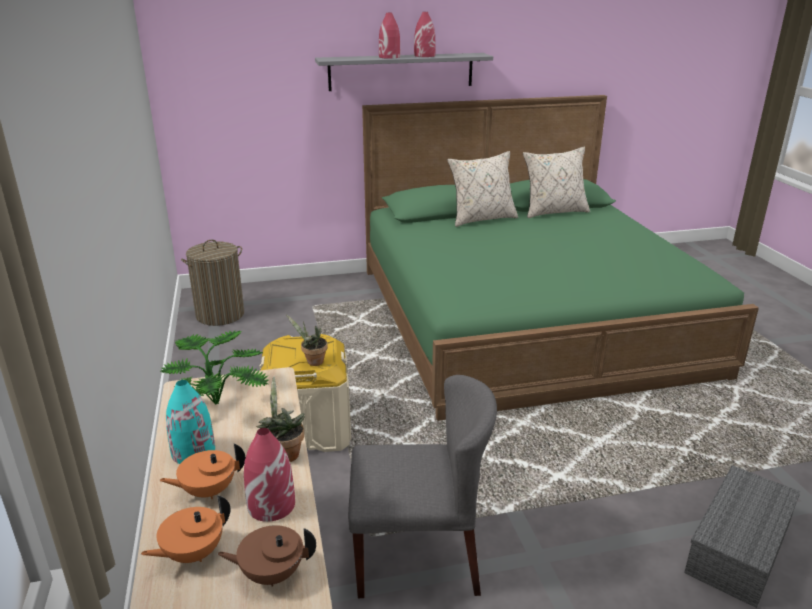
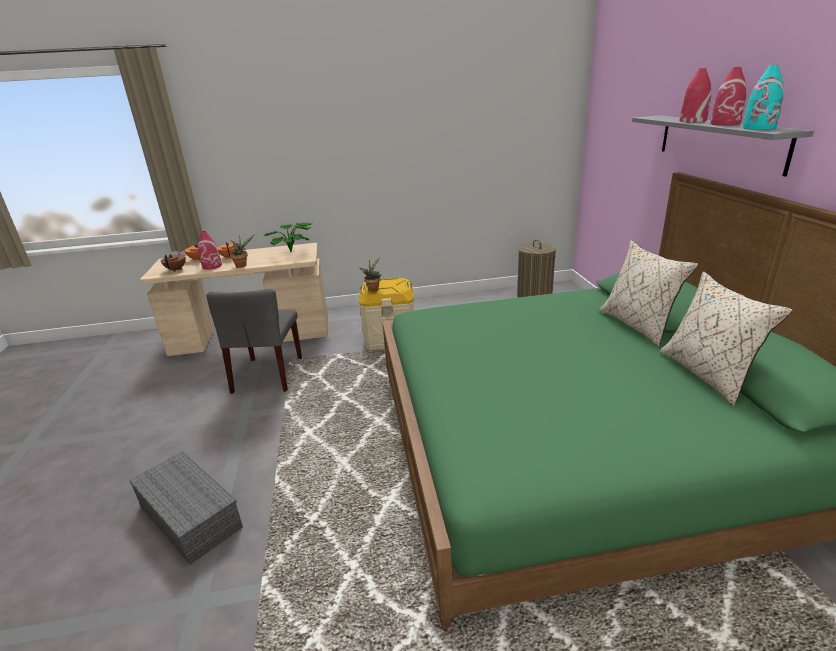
camera: 95 degrees right, 0 degrees up
turquoise vase [166,380,215,464] -> turquoise vase moved to [742,65,784,130]

